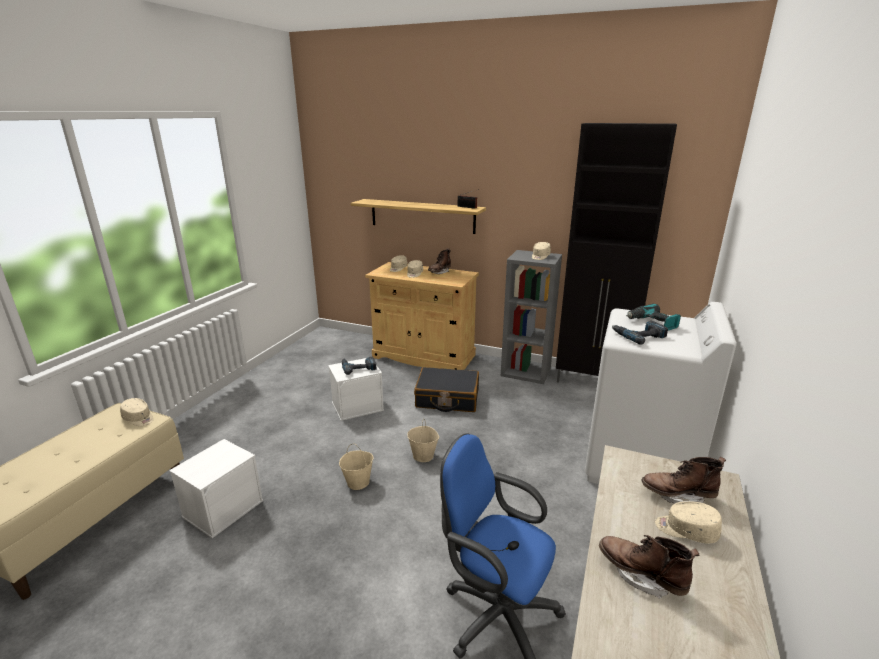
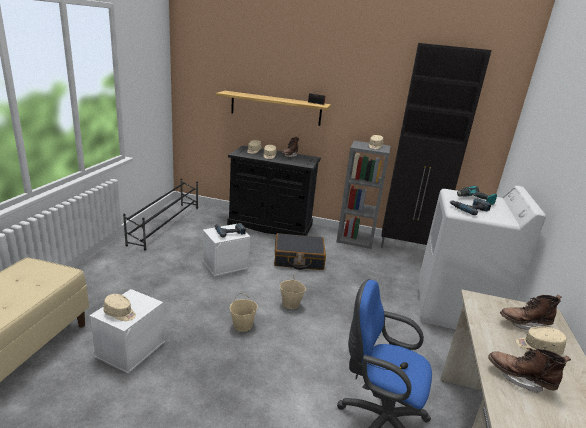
camera: 10 degrees left, 0 degrees up
beige cap [120,398,154,426] -> beige cap moved to [103,294,136,321]
beige cabinet [365,262,479,370] -> black cabinet [227,145,321,236]
none -> black shoe rack [123,179,198,250]

